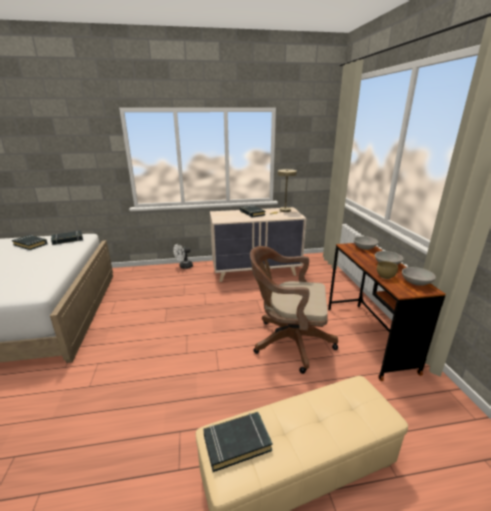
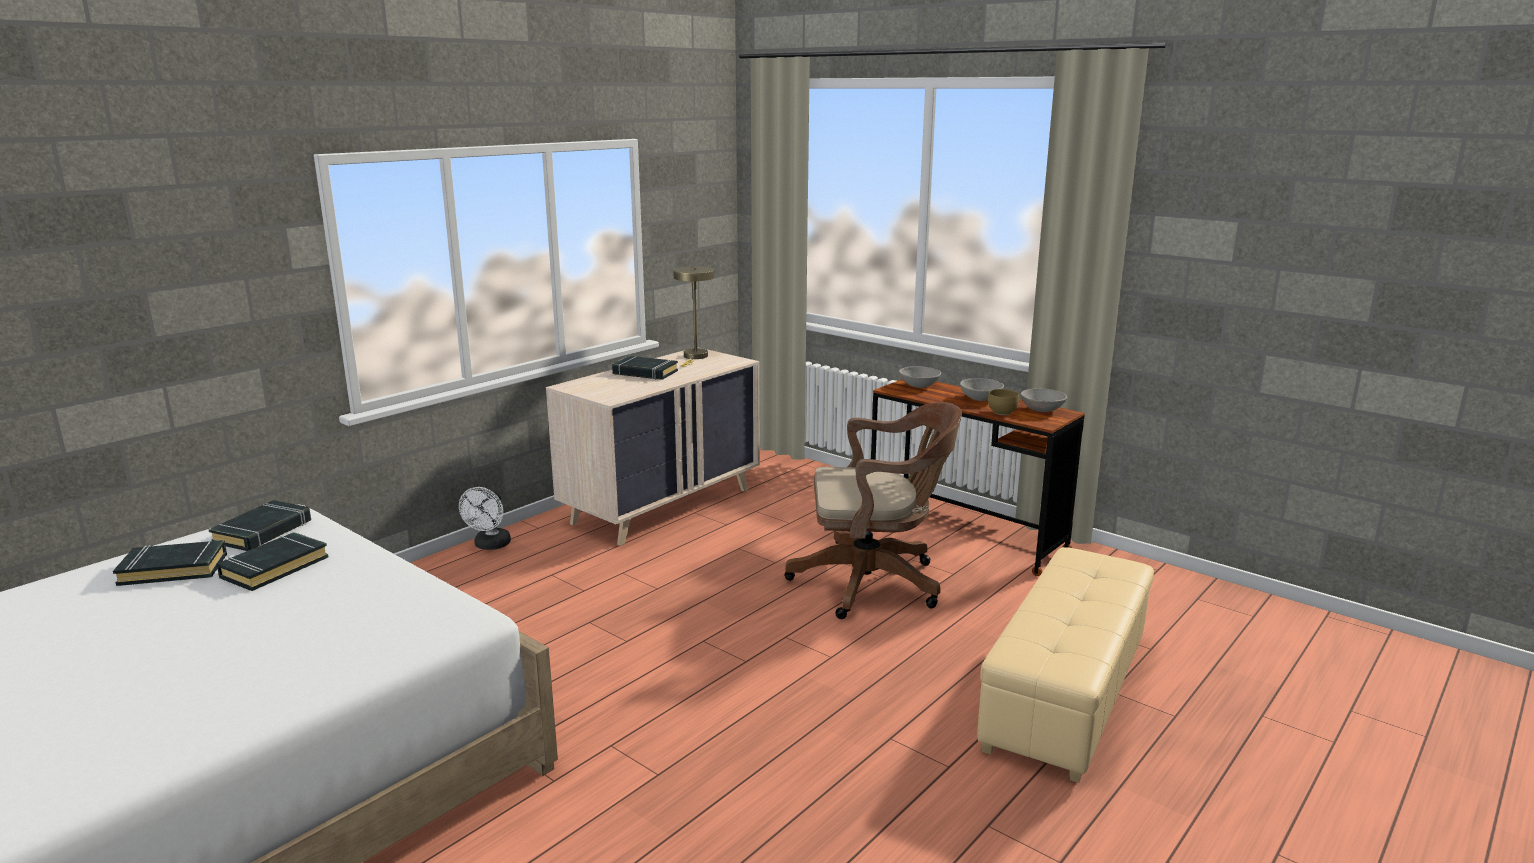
camera: 40 degrees left, 5 degrees down
black book [203,412,273,472] -> black book moved to [217,532,329,591]
brown office chair [250,246,338,374] -> brown office chair turned 150 degrees counterclockwise [784,402,962,619]

